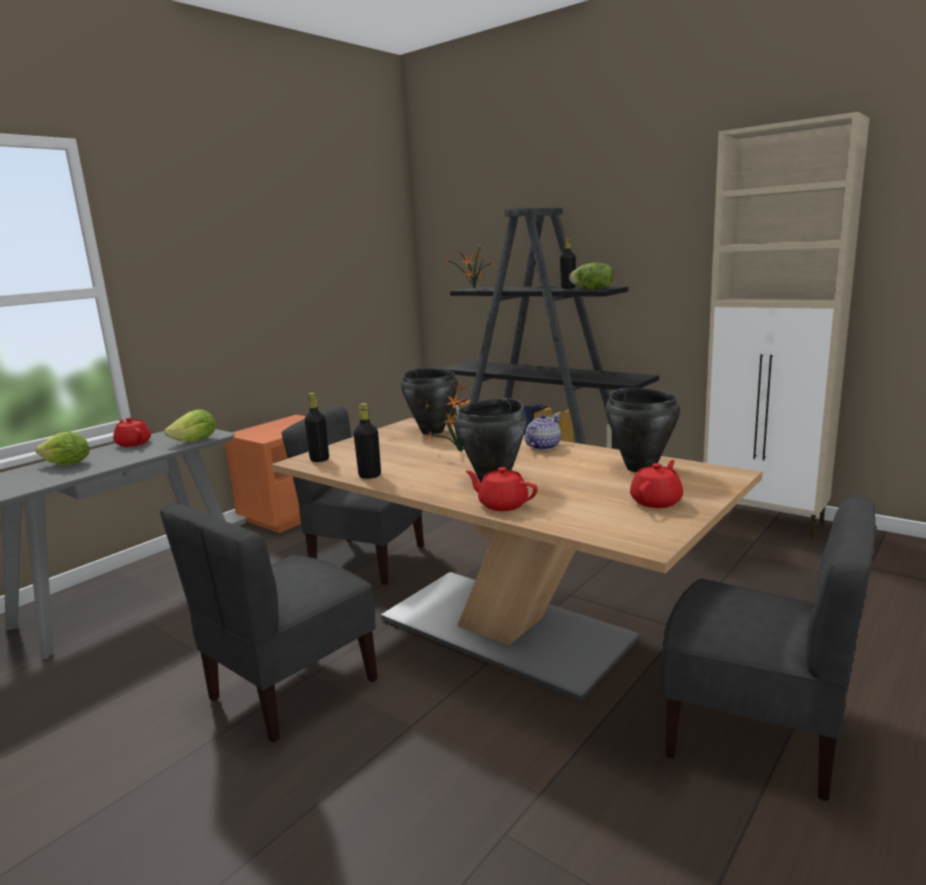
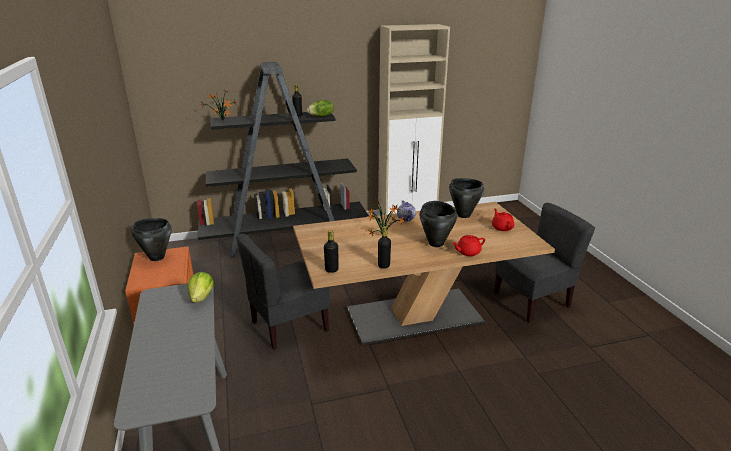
camera: 55 degrees left, 10 degrees up
lettuce [35,432,90,465] -> none
red teapot [113,417,151,447] -> none
grey chair [160,503,378,743] -> none
black cooking pot [401,368,458,435] -> black cooking pot moved to [131,218,171,261]

